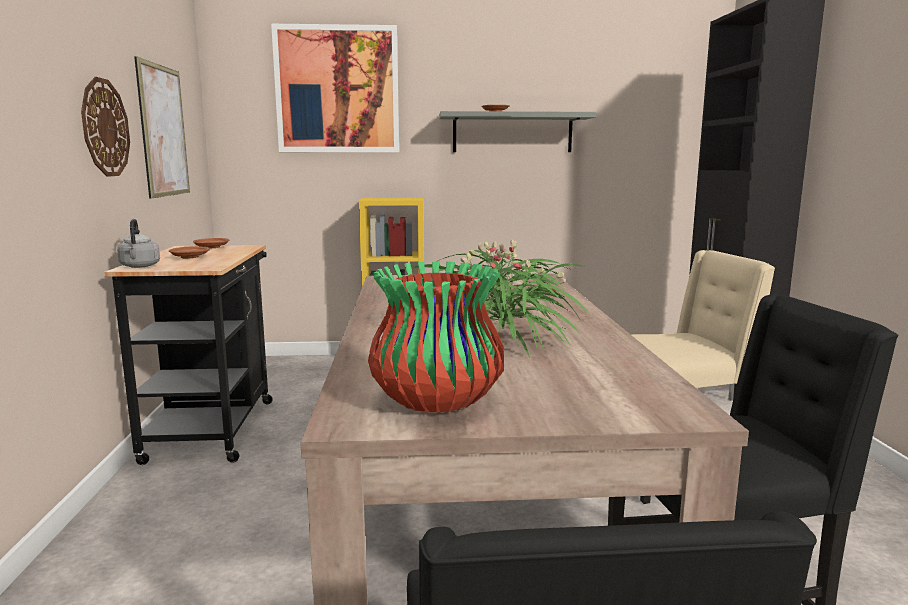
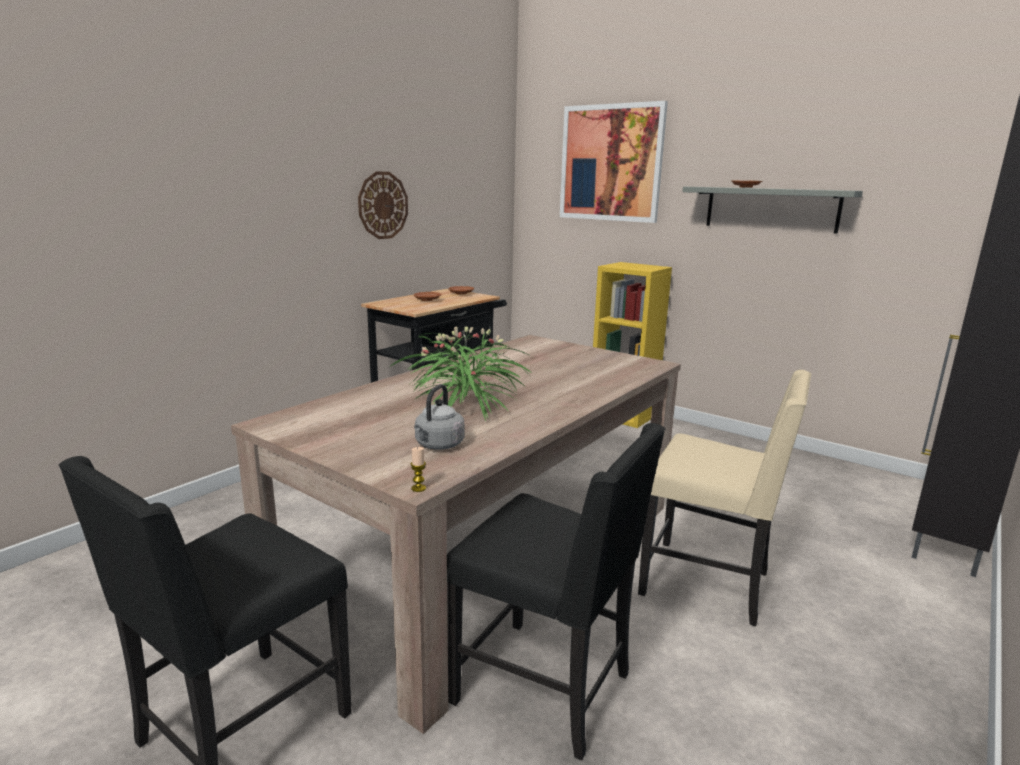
camera: 40 degrees right, 5 degrees up
grey kettle [117,219,160,268] -> grey kettle moved to [414,384,464,450]
picture [134,56,190,199] -> none
vase [368,261,504,413] -> none
none -> candle [411,447,426,492]

